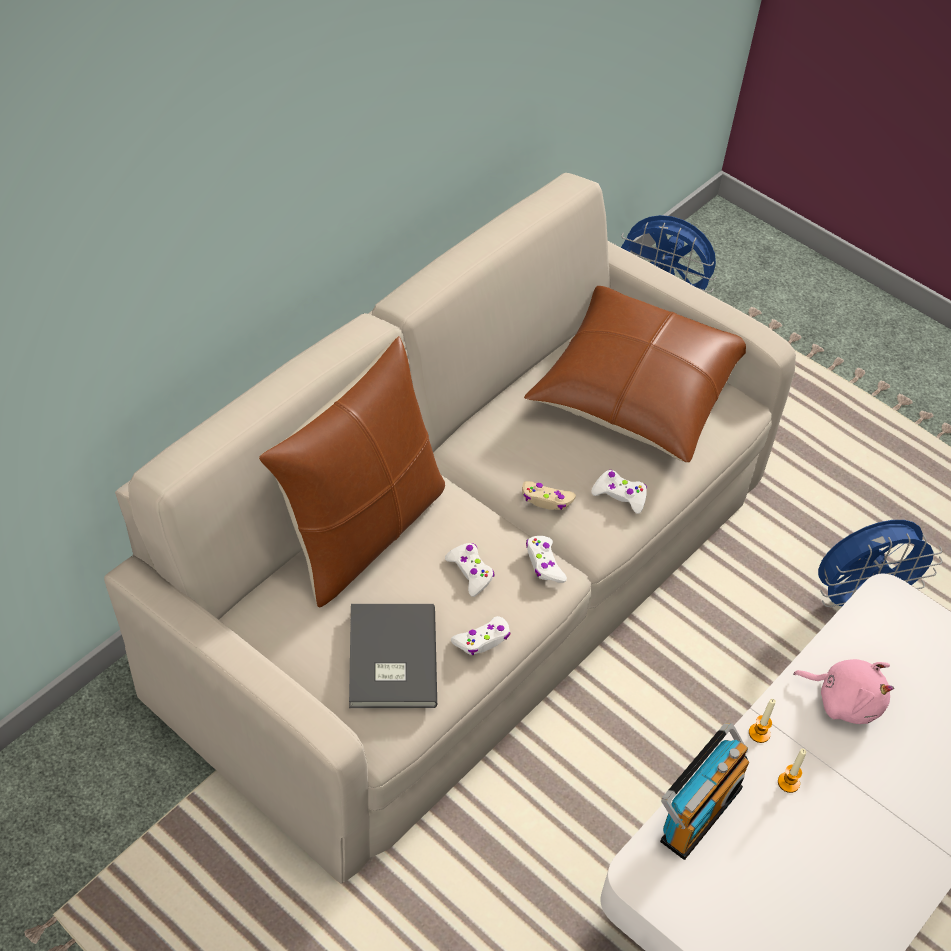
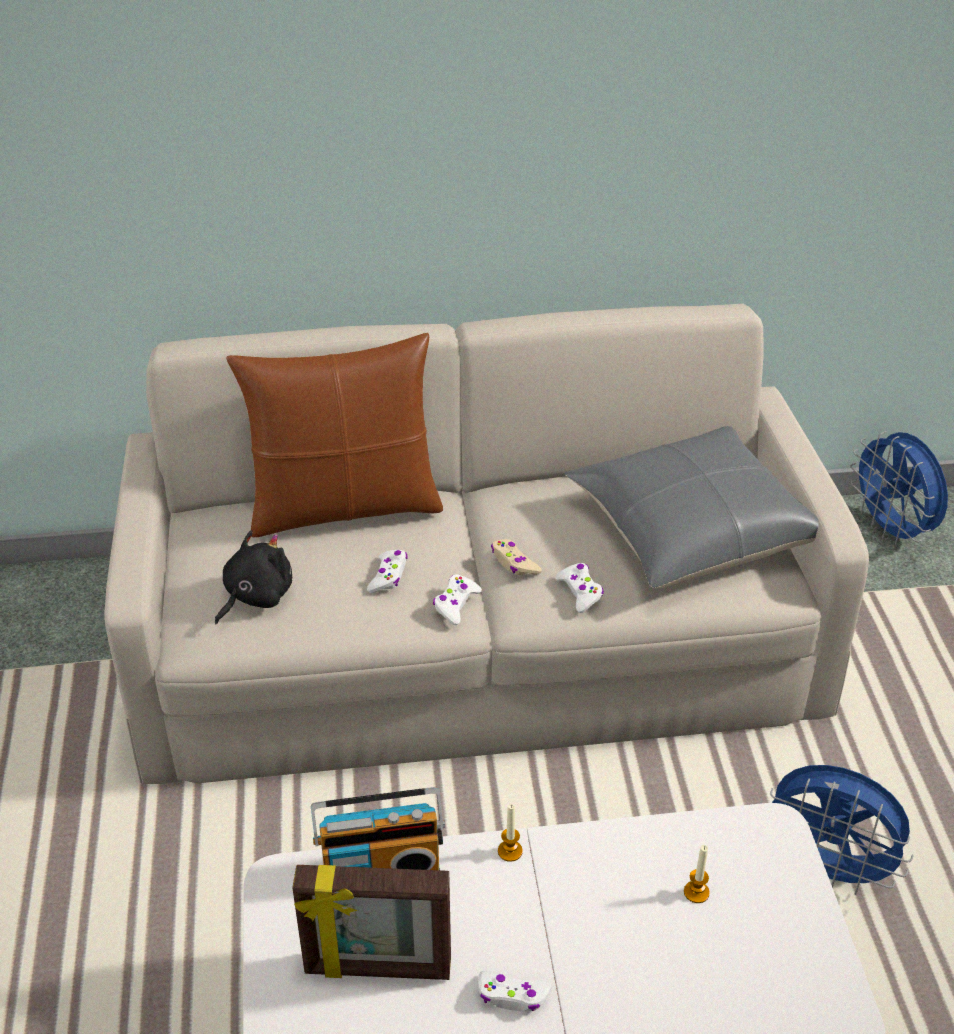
camera: 45 degrees right, 10 degrees down
grey book [349,604,437,708] -> black plush toy [215,530,292,625]
white game controller [451,616,510,655] -> white game controller moved to [478,971,551,1011]
brown pillow [524,286,746,463] -> grey pillow [565,426,818,589]
candle [778,749,806,793] -> candle moved to [684,845,710,903]
pink plush toy [793,659,894,724] -> none
none -> picture frame [292,865,451,980]

